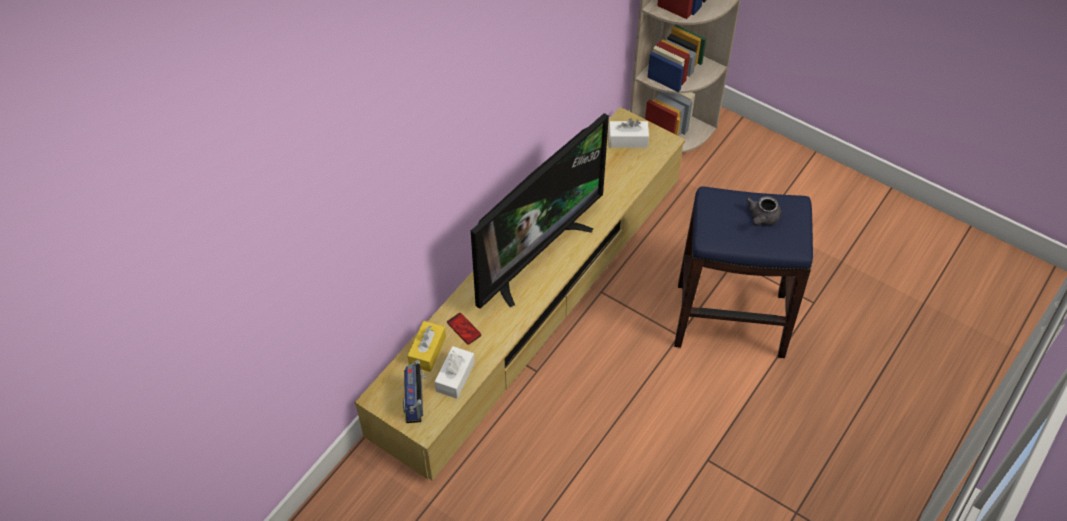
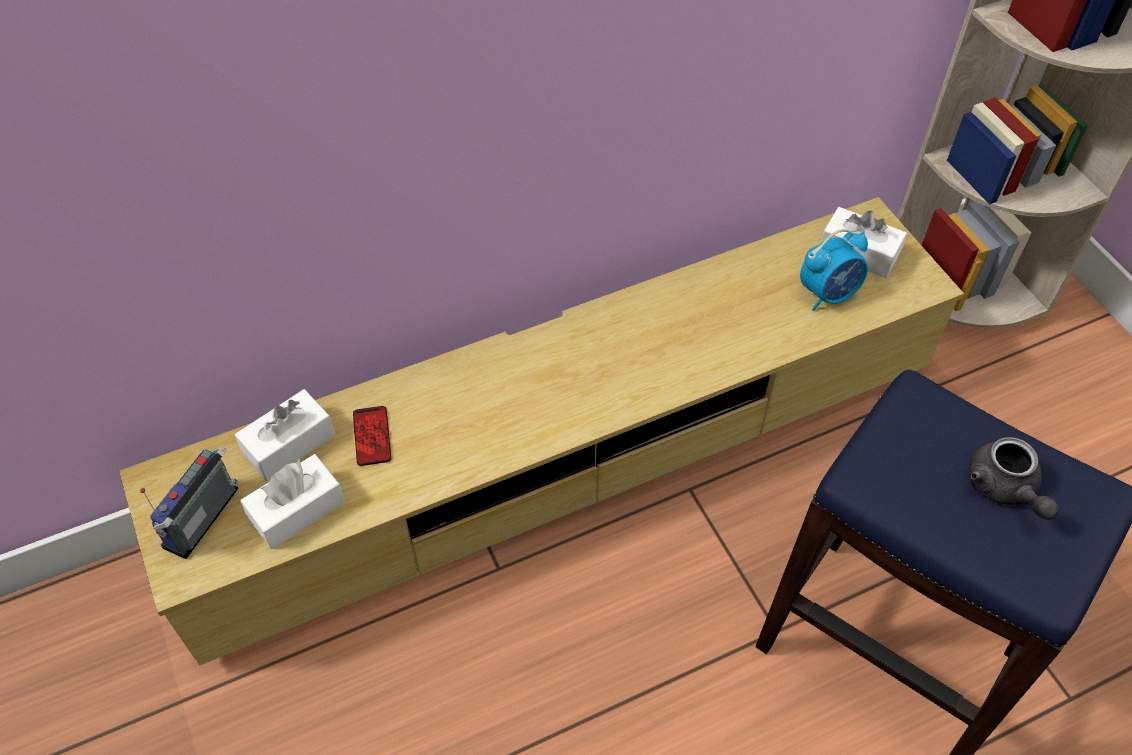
camera: 30 degrees right, 0 degrees up
yellow tissue box [407,321,446,372] -> white tissue box [235,389,335,481]
television [471,113,609,309] -> none
grey teapot [746,196,782,226] -> grey teapot turned 75 degrees counterclockwise [969,437,1059,520]
none -> alarm clock [800,229,868,311]

